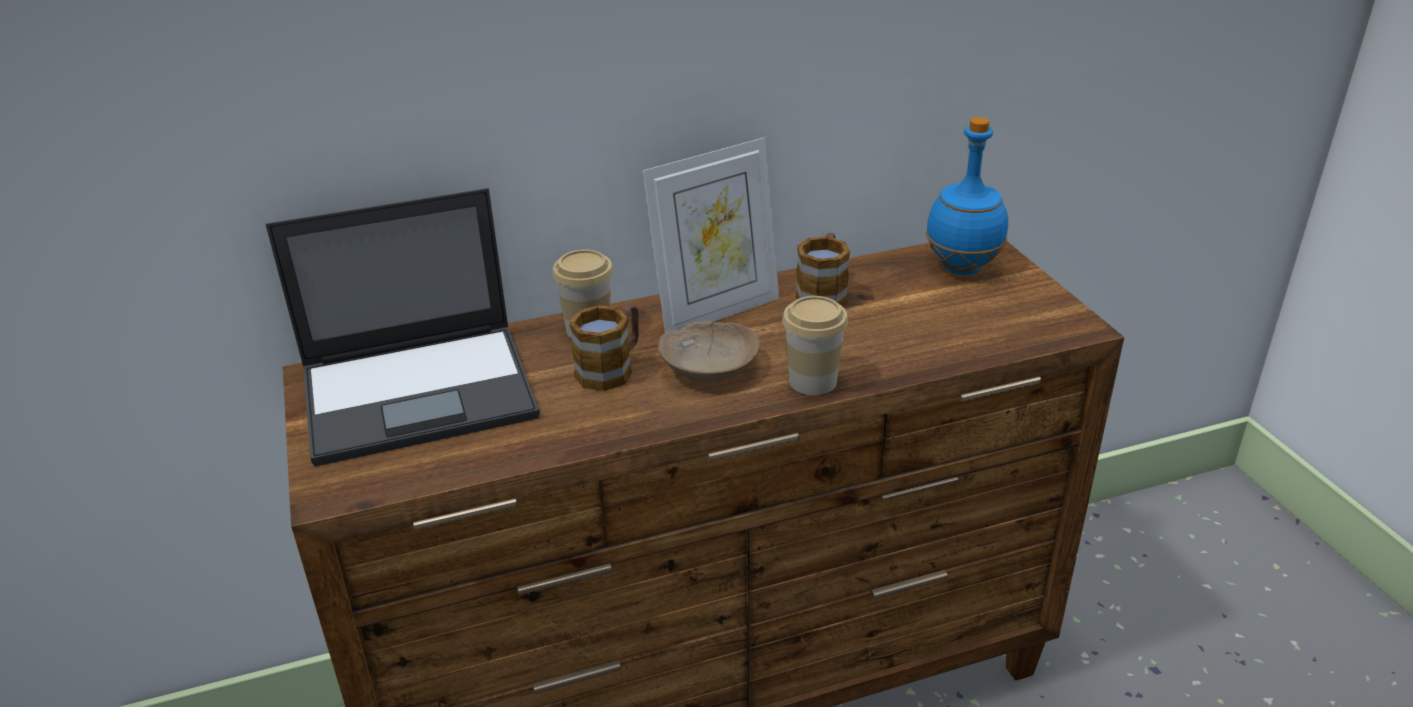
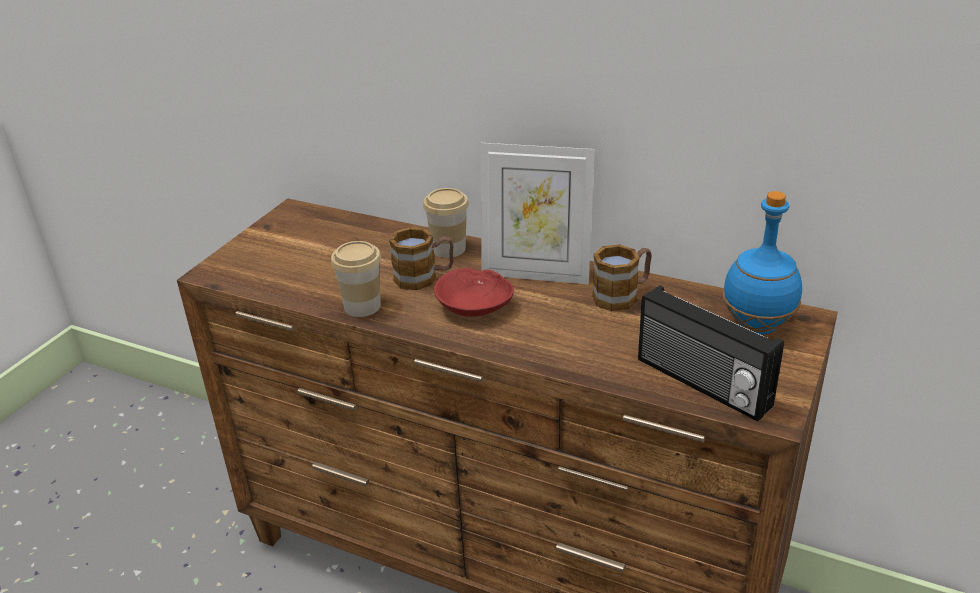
camera: 45 degrees right, 0 degrees up
laptop [265,188,540,467] -> none
beige bowl [658,321,760,382] -> red bowl [434,268,514,317]
cup [782,296,848,395] -> cup moved to [331,241,381,317]
none -> radio [638,286,784,421]

